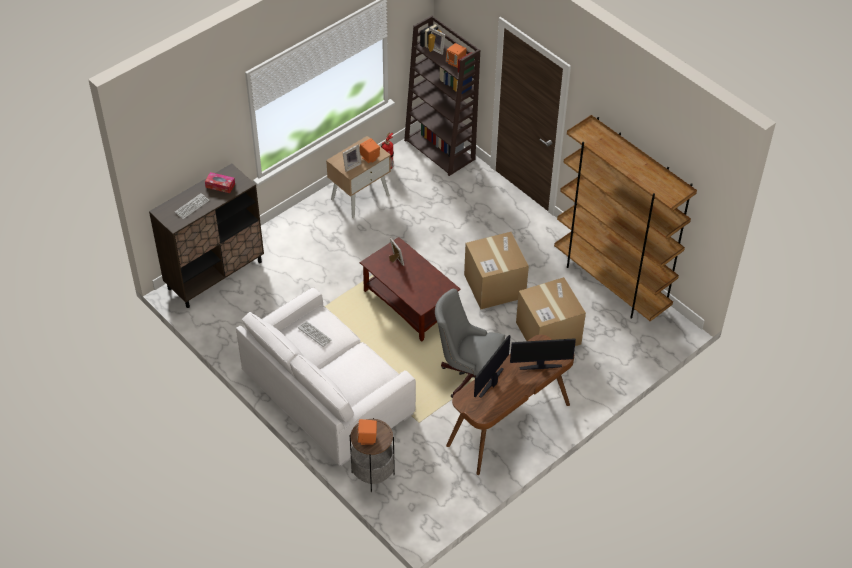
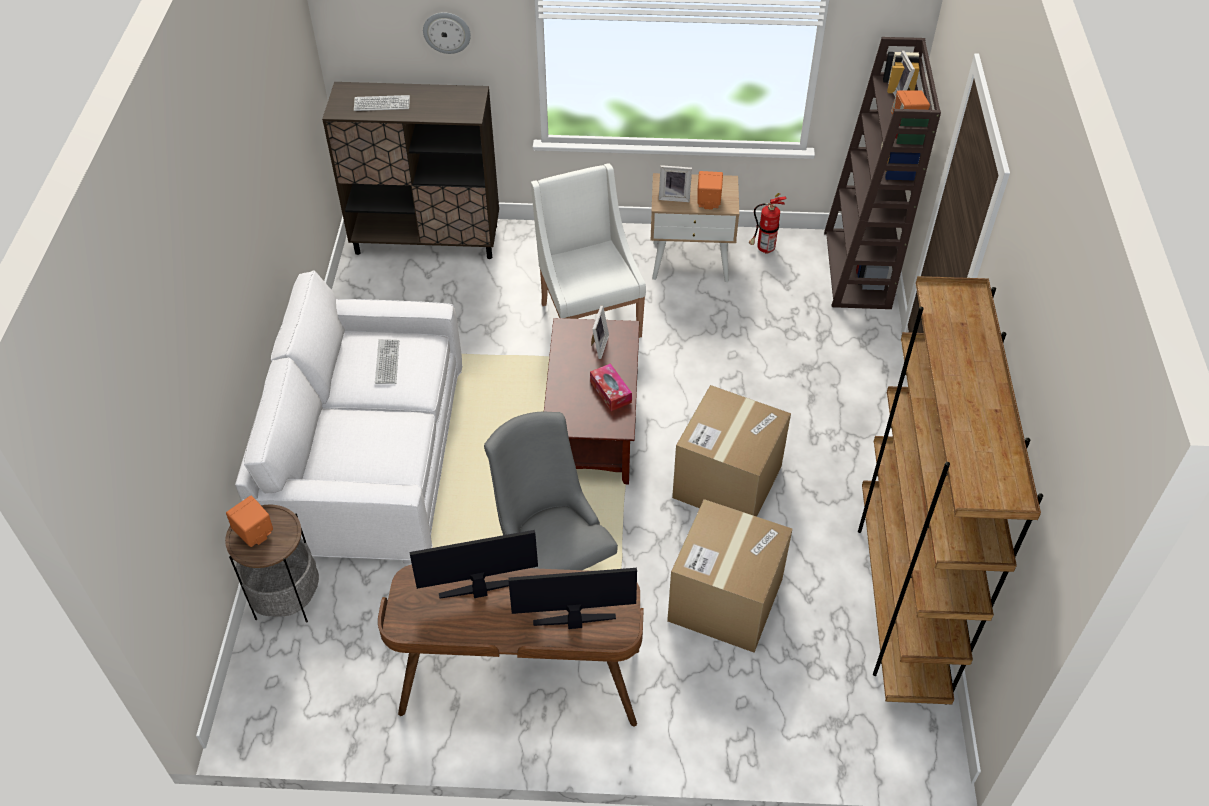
camera: 45 degrees right, 0 degrees up
tissue box [205,172,235,193] -> tissue box moved to [590,363,632,411]
monitor [510,338,576,370] -> monitor turned 135 degrees clockwise [508,568,637,629]
none -> wall clock [423,12,471,54]
none -> white armchair [531,163,646,338]

